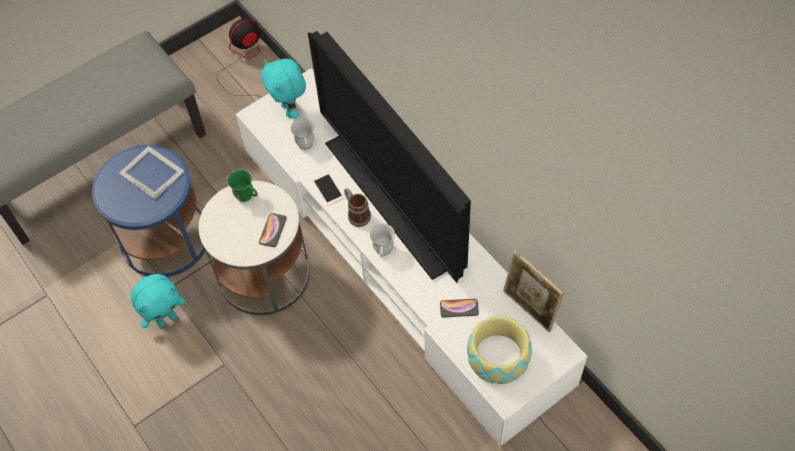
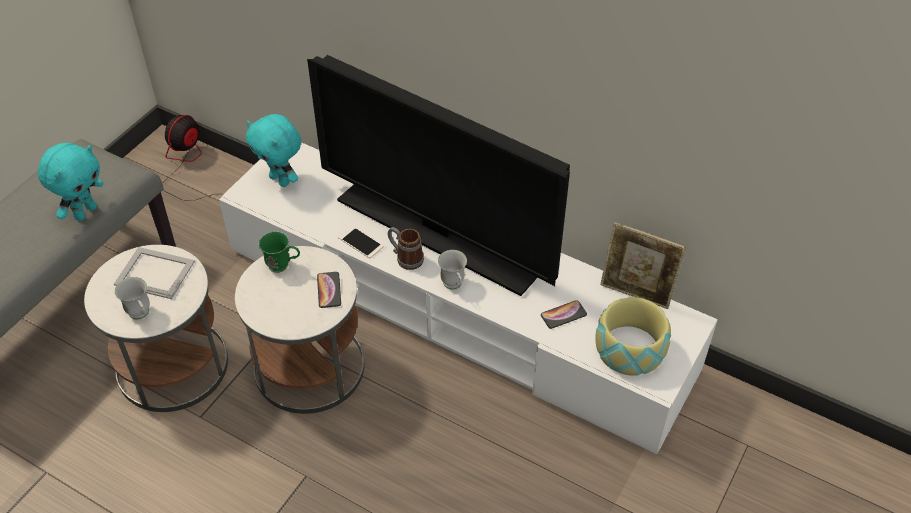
camera: 25 degrees left, 10 degrees down
blue side table [92,145,206,277] -> white side table [84,245,228,412]
turquoise plush toy [130,274,185,328] -> turquoise plush toy moved to [38,143,103,221]
white mug [291,118,314,150] -> white mug moved to [115,277,150,320]

